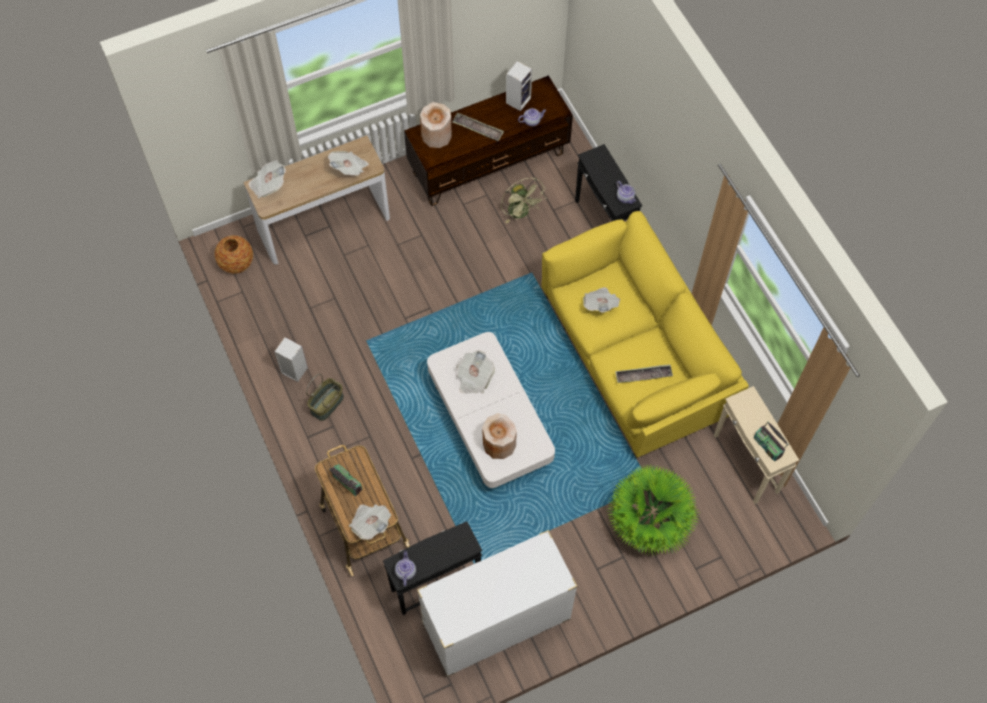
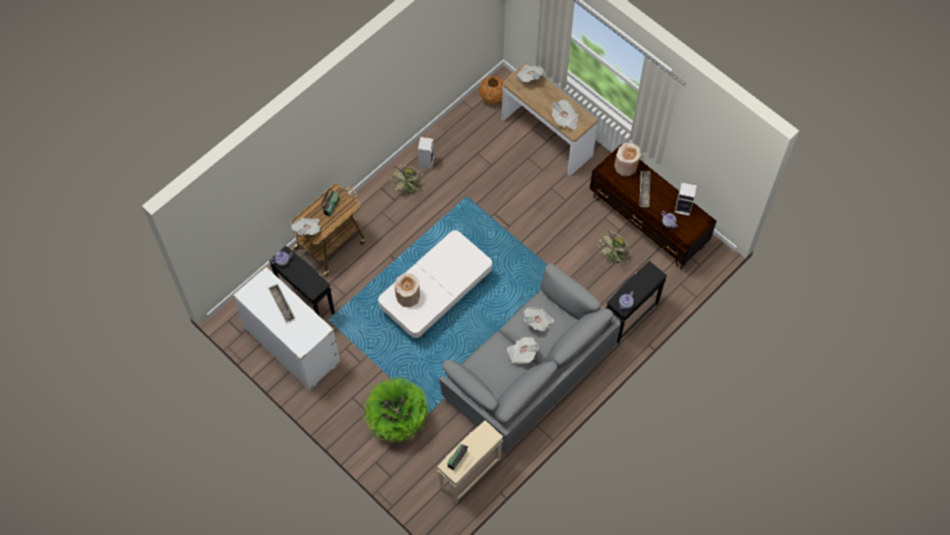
camera: 70 degrees right, 0 degrees up
basket [306,374,344,421] -> green fan [389,165,426,195]
newspaper [457,350,495,394] -> newspaper moved to [507,337,539,364]
yellow sofa [541,211,749,458] -> grey sofa [439,263,621,453]
tray [615,364,673,383] -> tray moved to [268,284,295,322]

